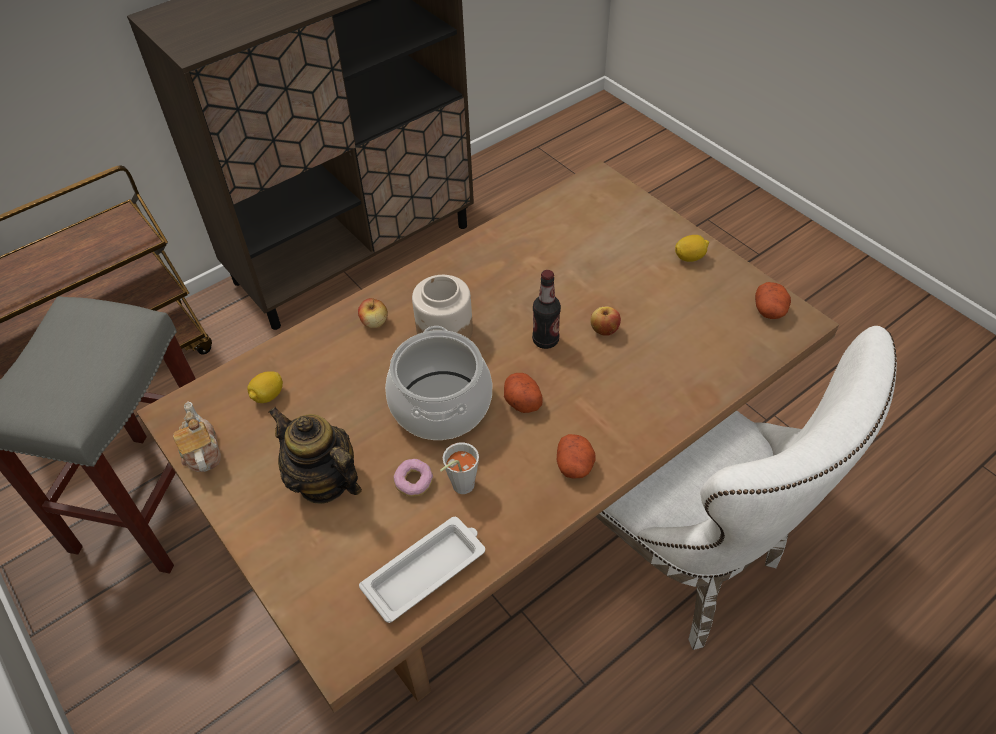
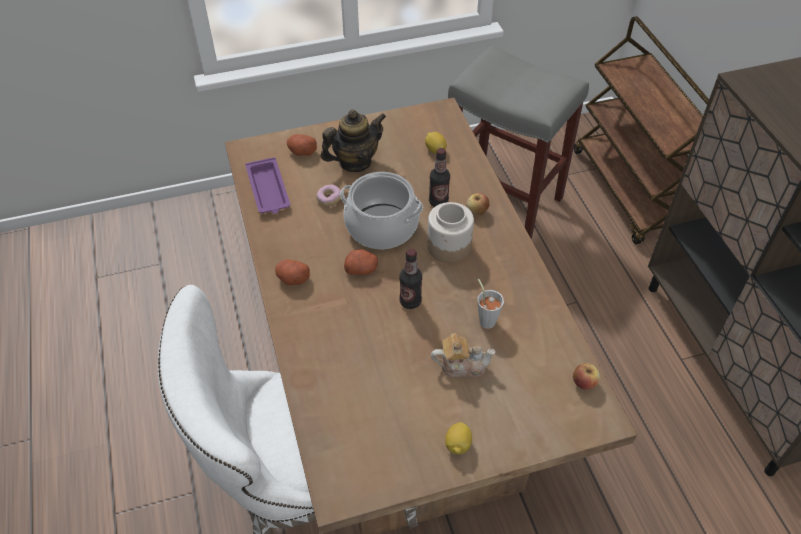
camera: 110 degrees right, 0 degrees up
teapot [173,402,221,472] -> teapot moved to [431,333,496,377]
white tray [359,517,485,623] -> purple tray [245,157,290,214]
grey cup [440,442,479,494] -> grey cup moved to [477,279,504,329]
apple [590,307,621,336] -> apple moved to [573,363,600,390]
potato [755,282,791,319] -> potato moved to [287,134,317,156]
none -> bottle [429,148,450,207]

